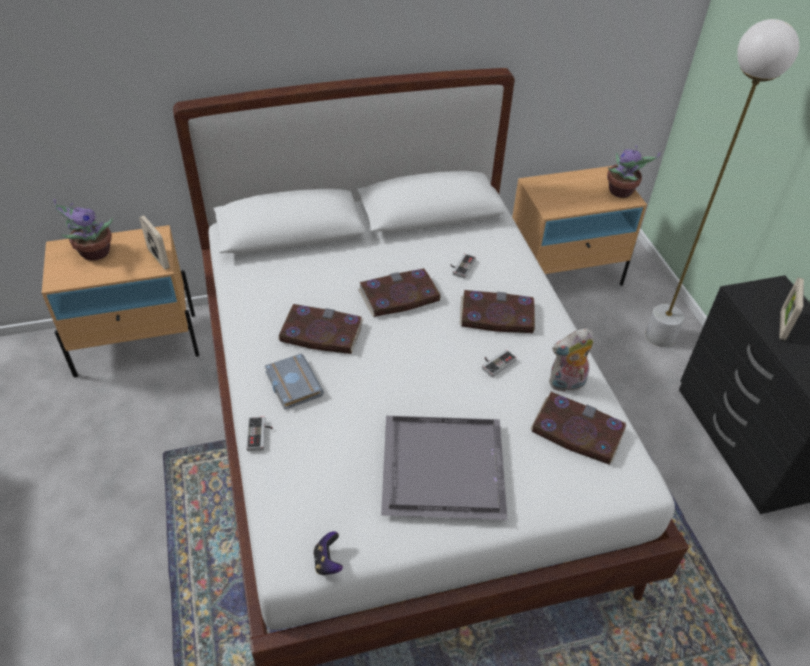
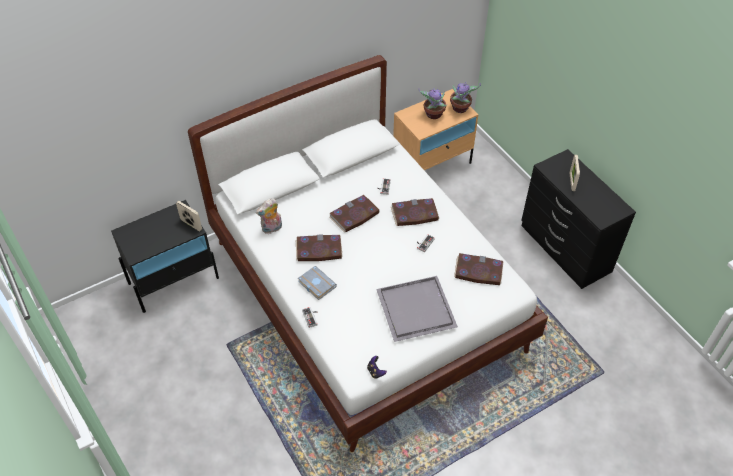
camera: 15 degrees left, 5 degrees up
beige nightstand [42,225,199,377] -> black nightstand [111,200,219,313]
potted plant [53,199,113,261] -> potted plant moved to [418,88,447,119]
plush toy [549,328,594,392] -> plush toy moved to [256,198,282,234]
white floor lamp [645,19,799,347] -> none

